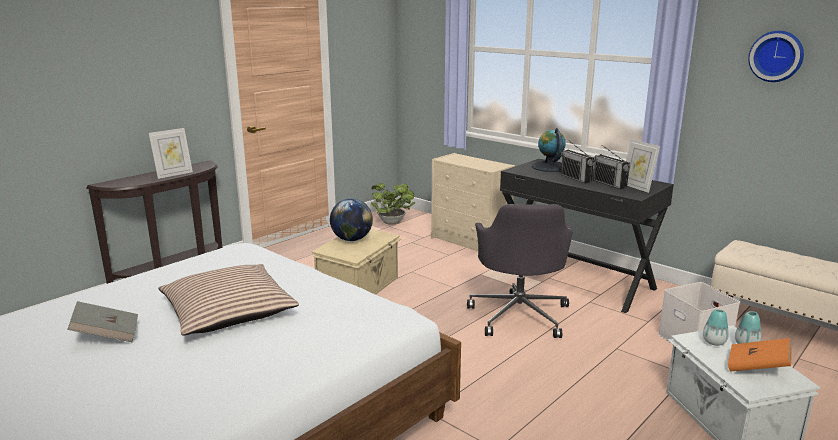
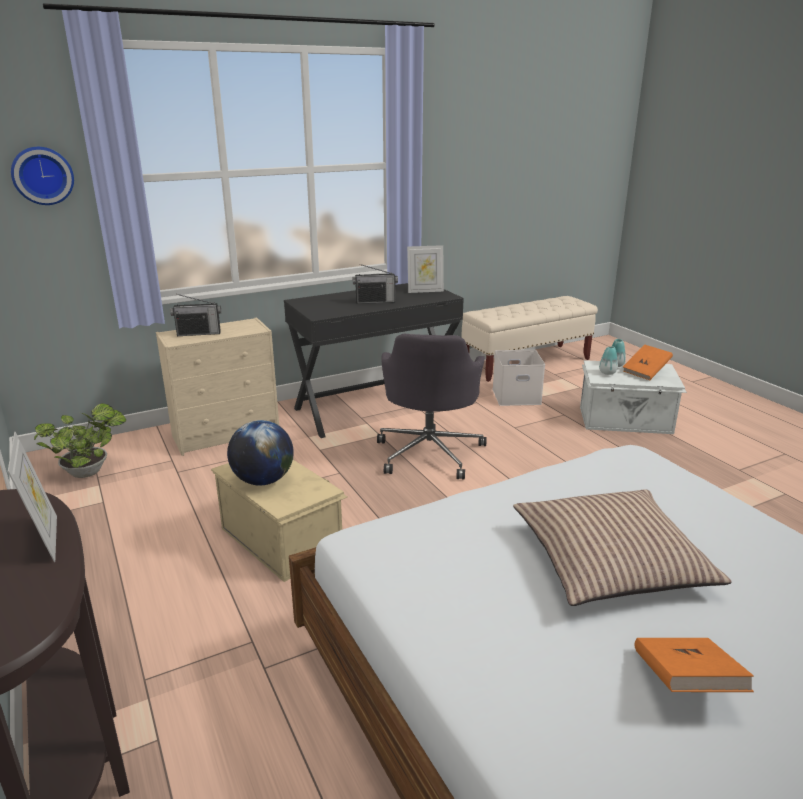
camera: 70 degrees left, 5 degrees up
grey book [67,301,138,342] -> orange book [635,638,754,692]
grey office chair [467,204,573,338] -> grey office chair turned 75 degrees clockwise [377,334,487,480]
globe [532,128,566,172] -> none
radio [593,145,630,189] -> radio moved to [170,294,221,336]
wall clock [748,31,804,82] -> wall clock moved to [11,147,74,205]

